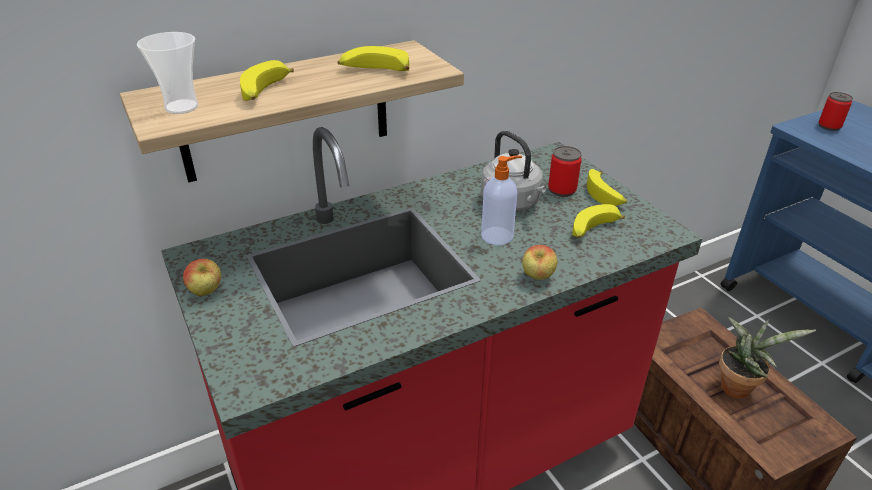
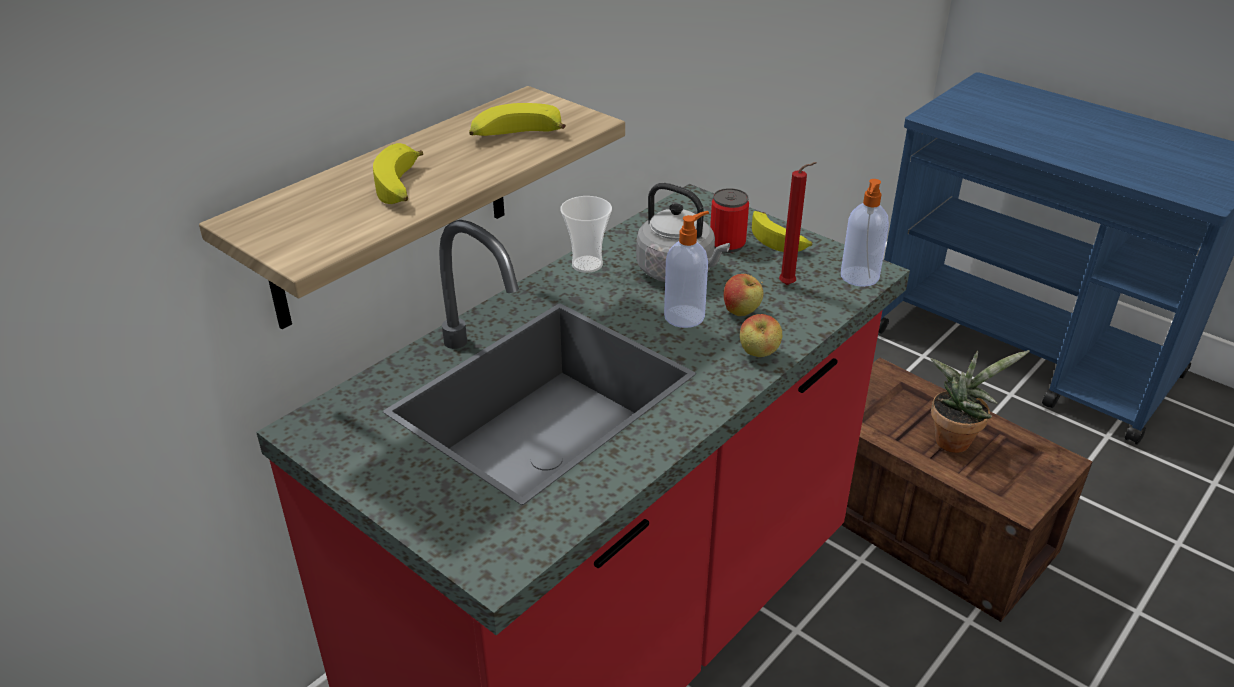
camera: 20 degrees left, 0 degrees up
cup [137,32,199,114] -> cup moved to [560,196,612,273]
apple [183,259,221,296] -> apple moved to [724,274,763,316]
banana [572,204,625,238] -> red candle [779,162,817,285]
can [819,92,853,131] -> none
none -> soap dispenser [841,179,889,287]

